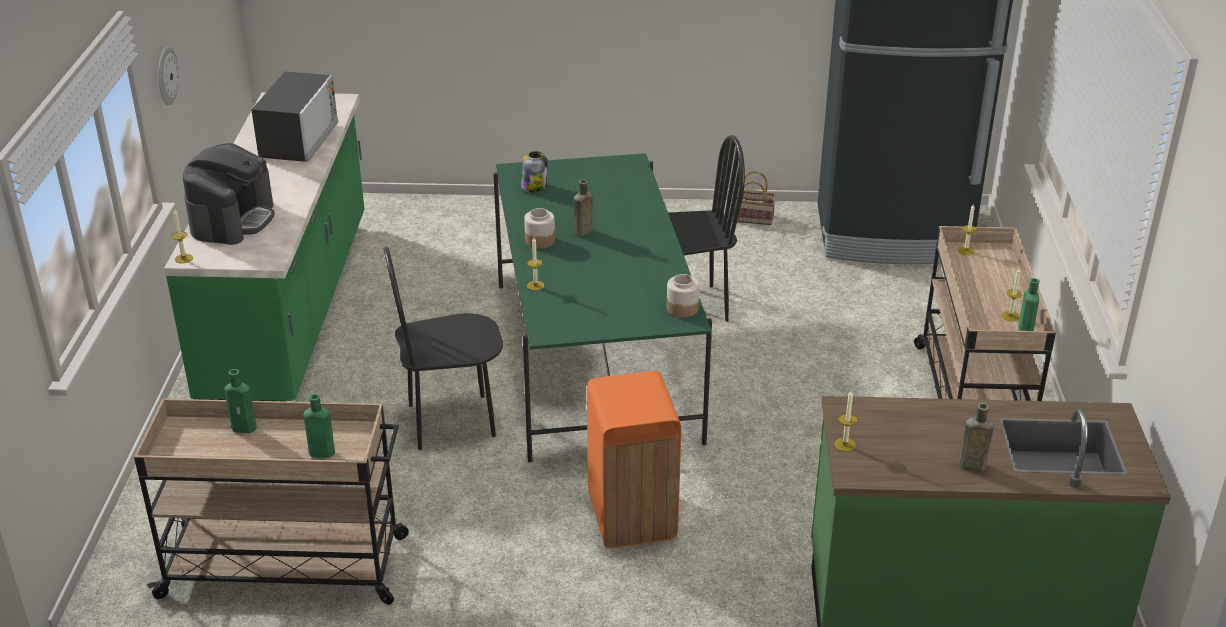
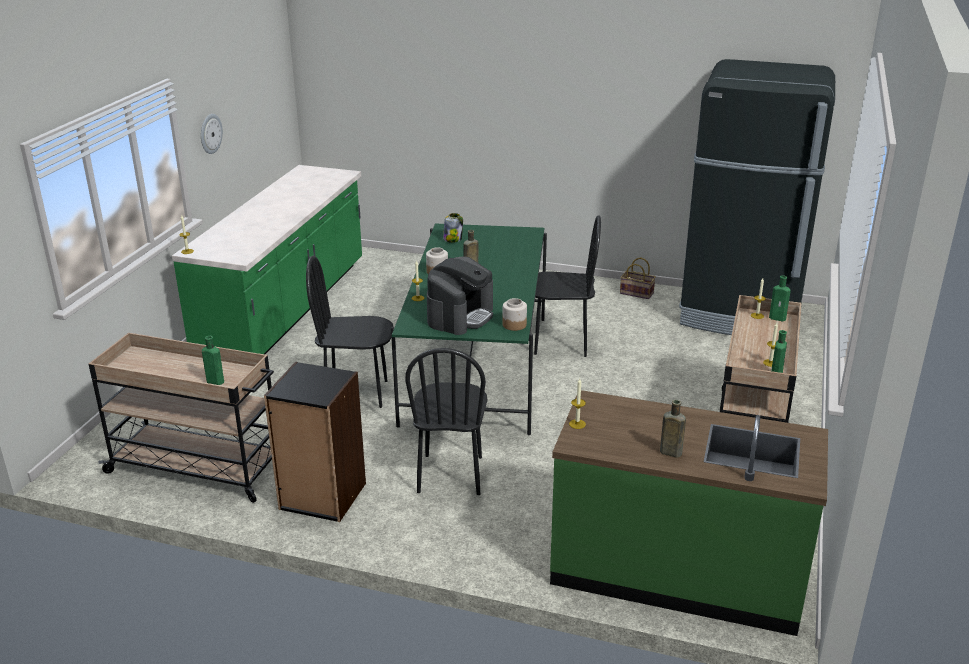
camera: 15 degrees right, 5 degrees down
coffee machine [183,143,275,245] -> coffee machine moved to [427,257,493,335]
green bottle [224,369,257,433] -> green bottle moved to [769,275,791,321]
microwave [251,72,339,162] -> none
orange trash can [587,371,681,548] -> black chair [405,348,488,495]
none -> black bookcase [264,362,366,522]

